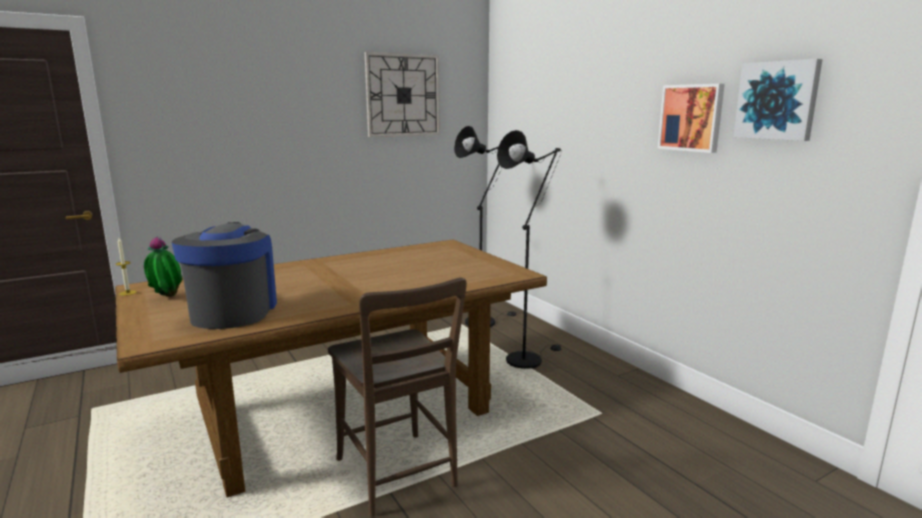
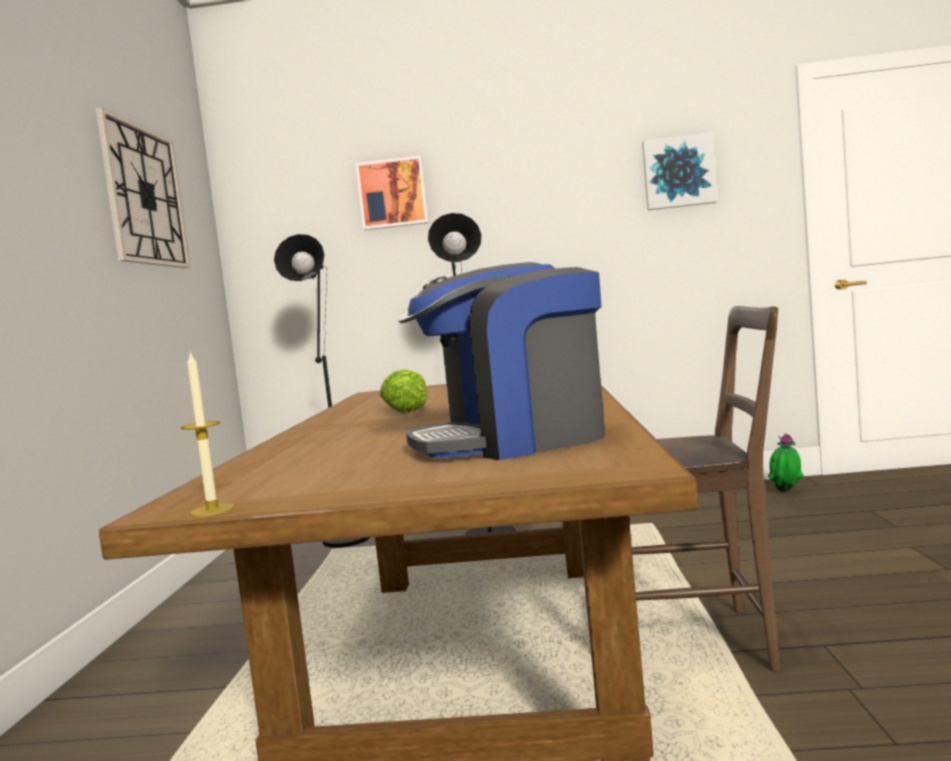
camera: 55 degrees left, 10 degrees down
potted plant [144,237,183,297] -> potted plant moved to [768,433,804,492]
coffee machine [172,222,277,329] -> coffee machine turned 45 degrees counterclockwise [398,262,605,460]
picture [658,84,725,153] -> picture moved to [355,155,429,230]
none -> lettuce [380,369,428,412]

